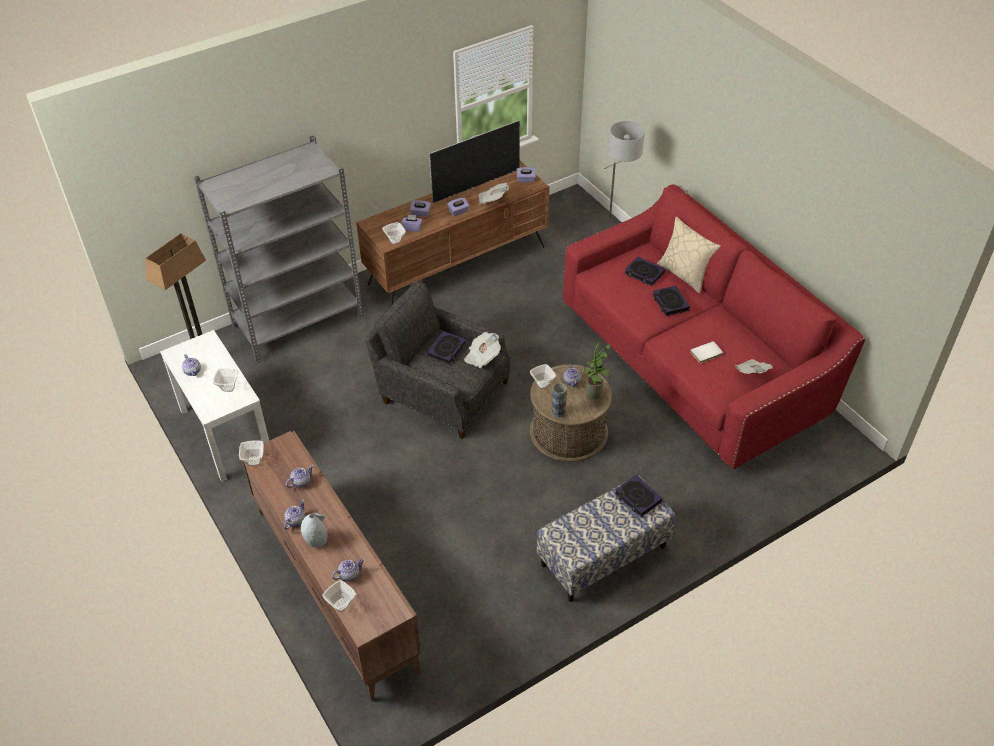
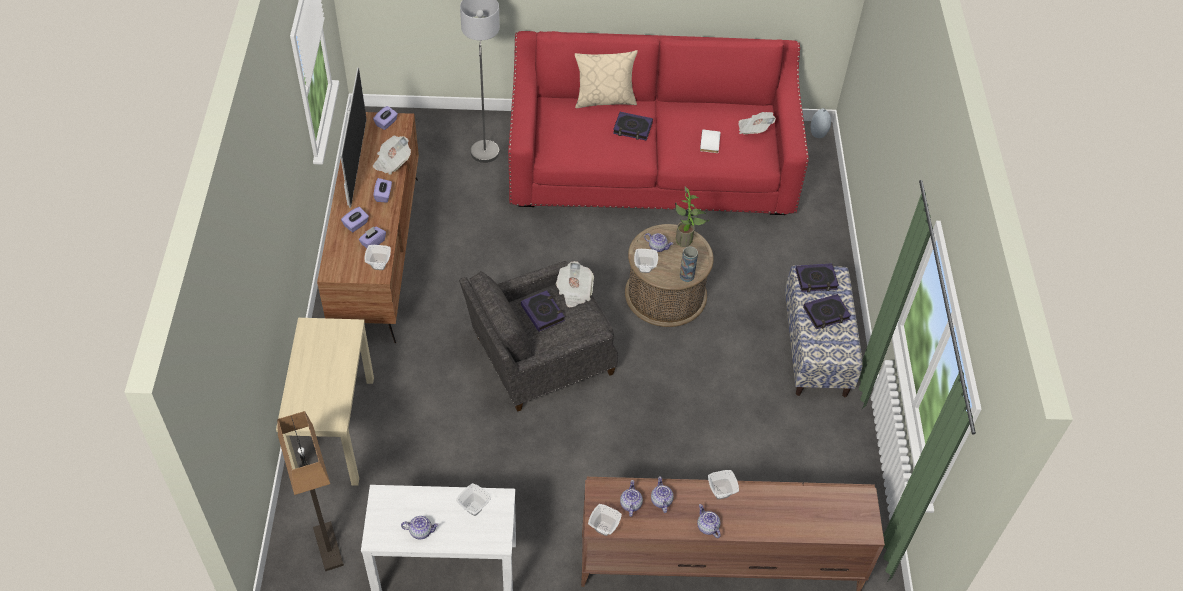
camera: 60 degrees left, 5 degrees up
grey bookcase [194,135,364,363] -> beige console table [276,318,374,486]
grey vase [301,513,327,548] -> grey vase moved to [811,108,831,138]
bowl [322,580,356,612] -> bowl moved to [708,470,739,499]
teapot [332,558,365,582] -> teapot moved to [620,480,643,517]
book [624,257,665,286] -> book moved to [803,294,851,329]

